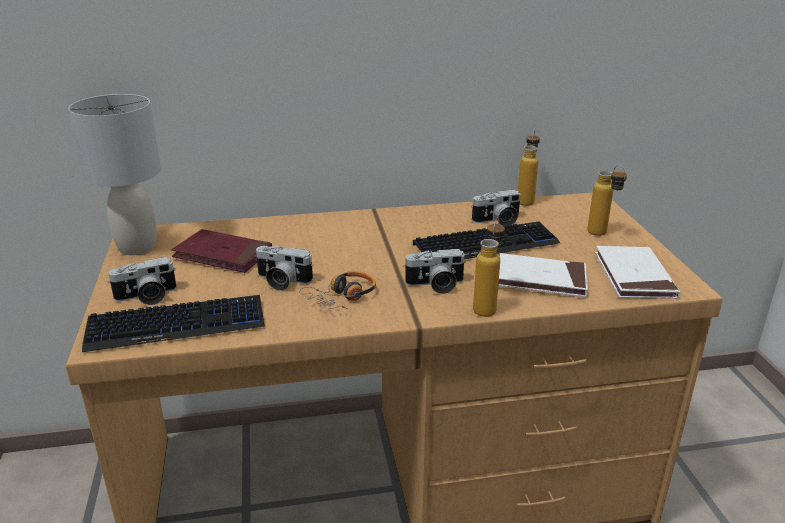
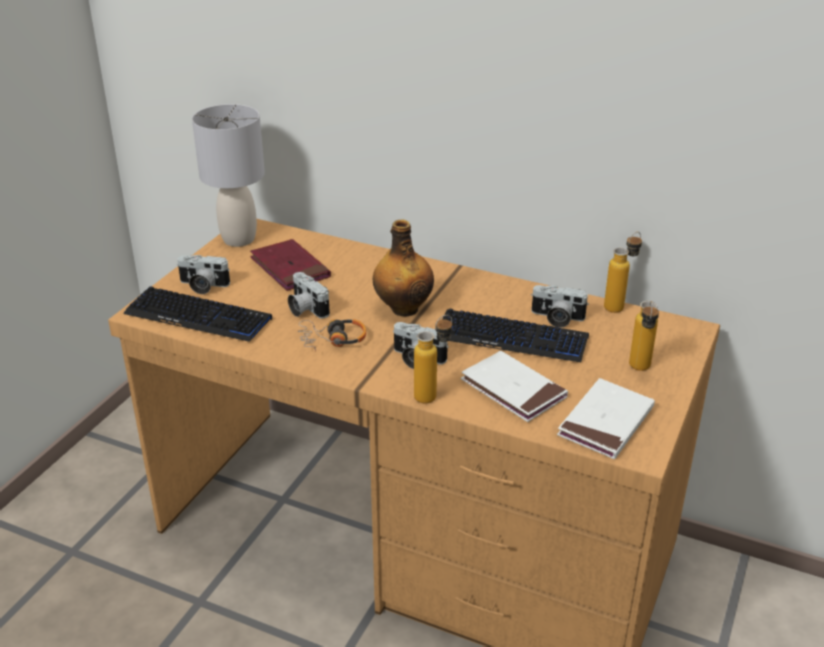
camera: 35 degrees right, 5 degrees up
none -> bottle [373,219,434,317]

